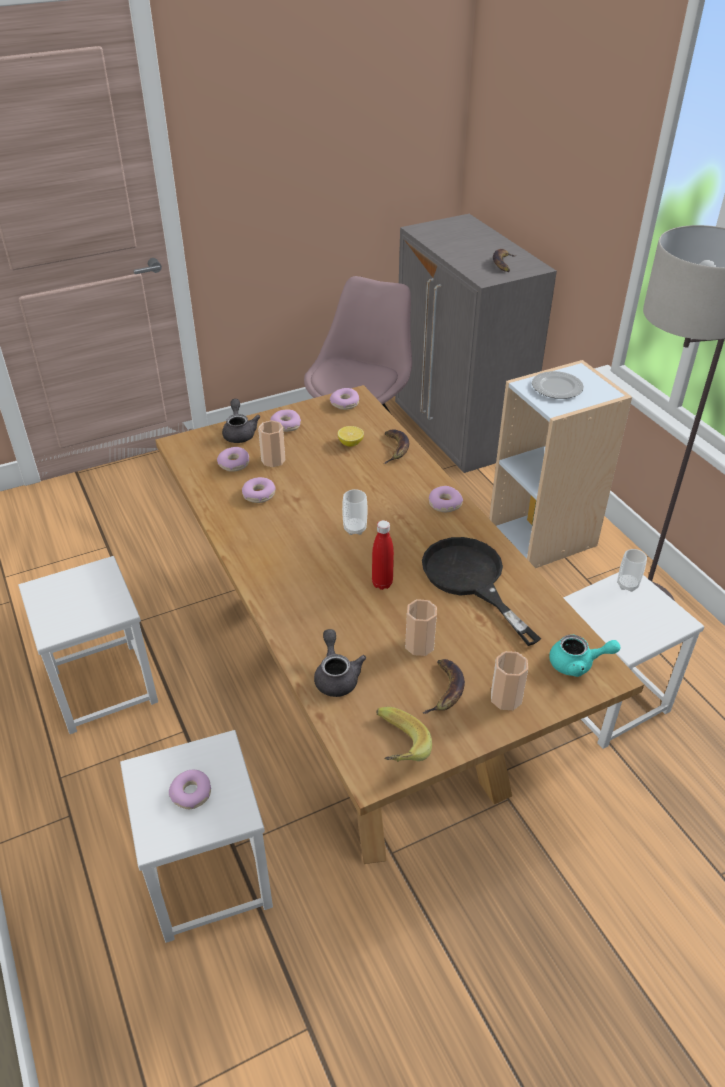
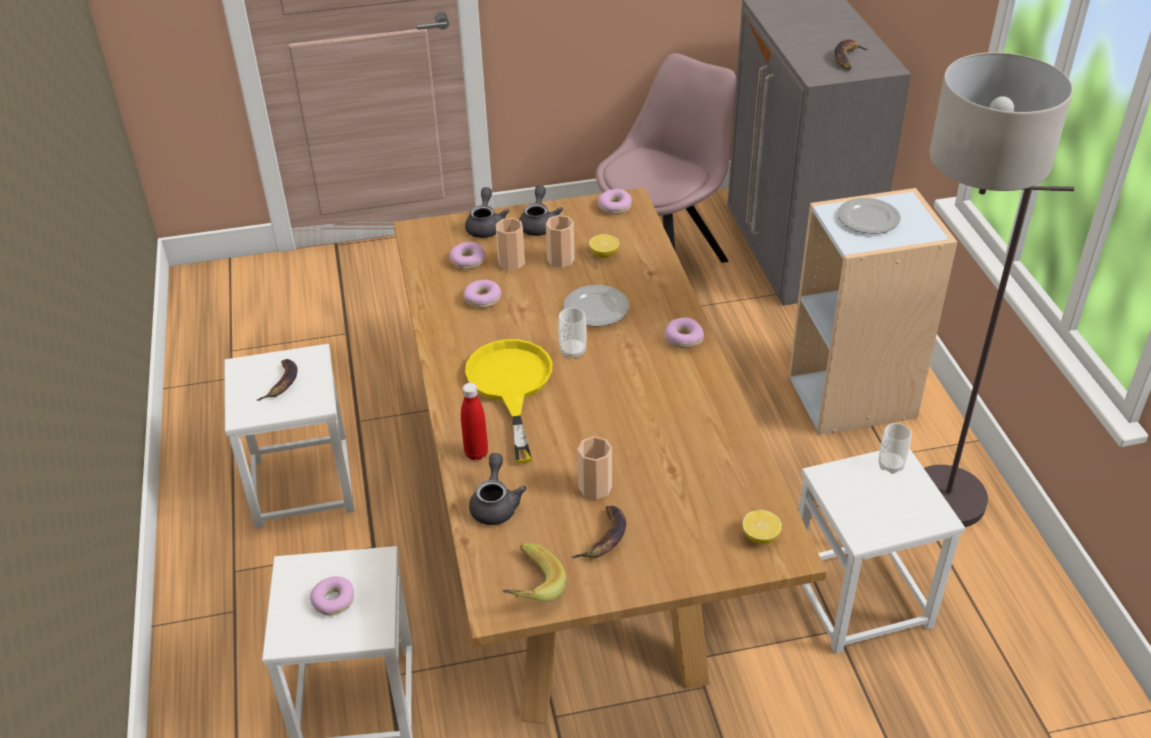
camera: 15 degrees right, 0 degrees up
donut [270,410,301,432] -> grey teapot [519,185,563,236]
red bottle [372,520,394,590] -> red bottle moved to [461,383,488,460]
banana [384,429,409,464] -> banana moved to [257,359,298,401]
black frying pan [422,537,541,646] -> none
cup [491,651,528,710] -> cup moved to [546,215,575,268]
turquoise teapot [549,635,621,677] -> lemon [742,510,782,544]
none -> yellow frying pan [465,339,552,463]
none -> plate [563,285,629,327]

